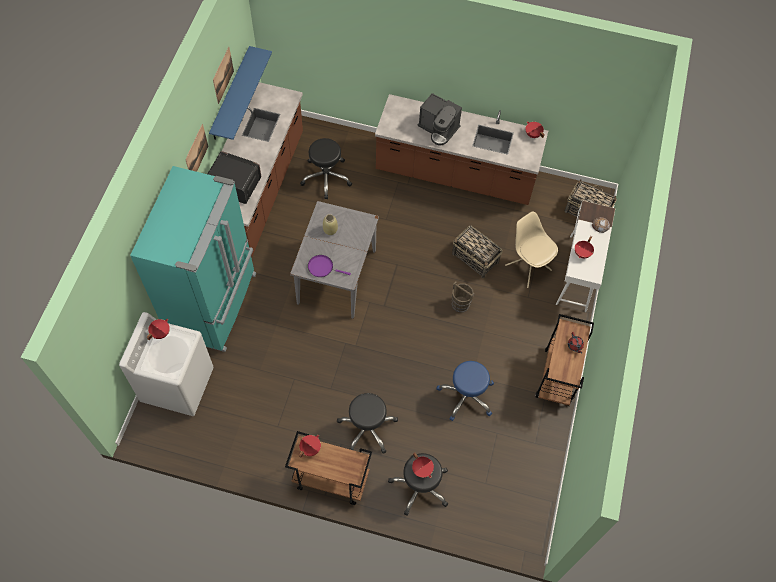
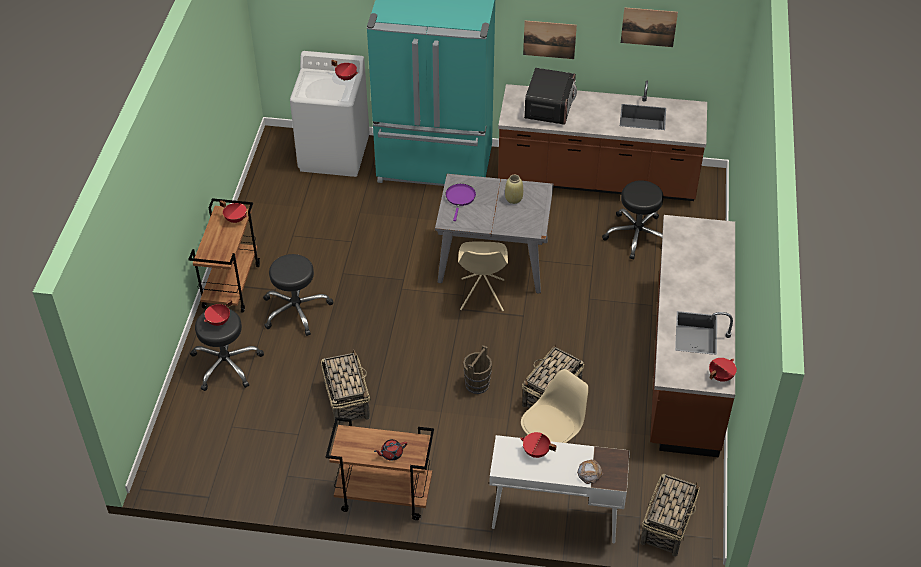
camera: 85 degrees right, 15 degrees down
blue shelf [209,46,272,140] -> none
coffee machine [417,93,462,145] -> none
blue stool [436,361,494,421] -> basket [321,350,371,426]
none -> beige chair [458,241,508,311]

